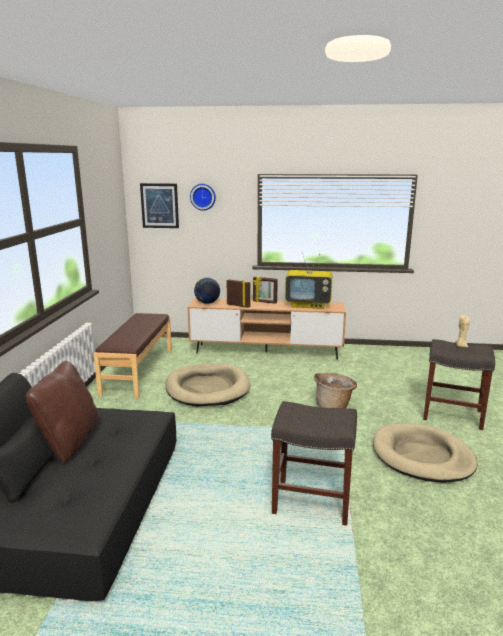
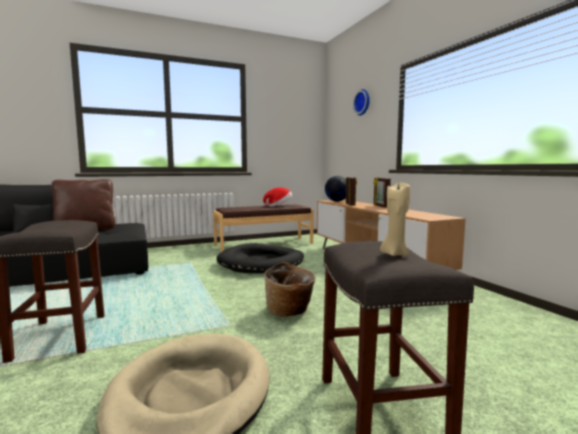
camera: 60 degrees right, 10 degrees down
picture [140,183,179,228] -> none
beige dog bed [165,363,250,407] -> black dog bed [216,243,304,273]
television [285,256,332,309] -> none
none -> hat [263,187,292,207]

